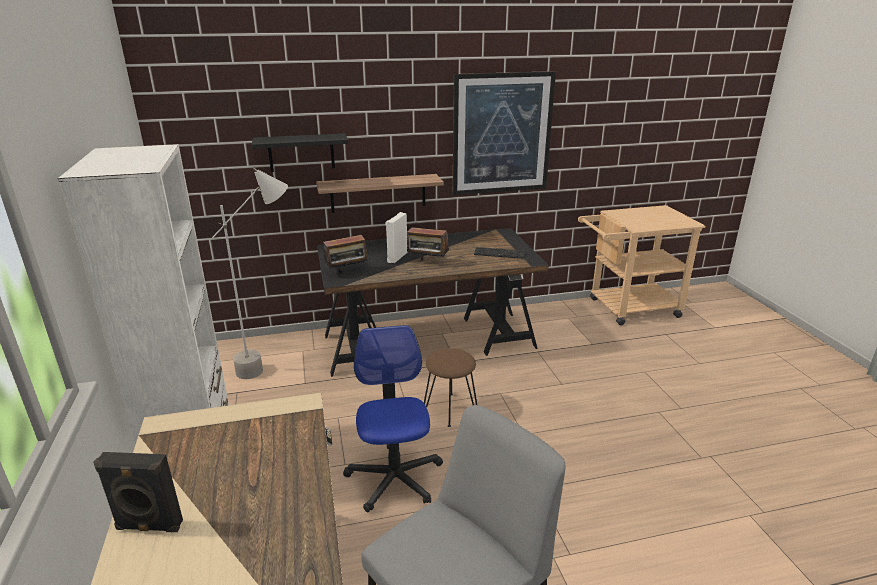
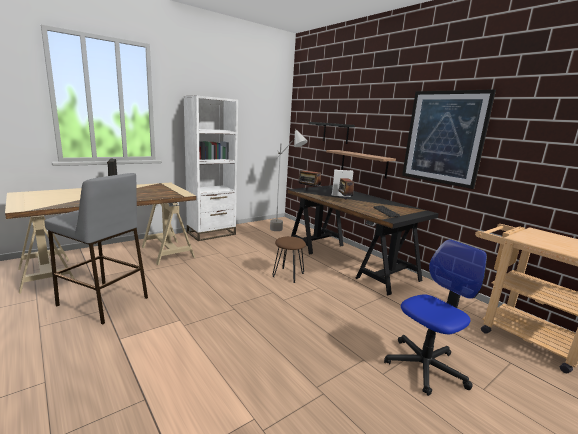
camera: 65 degrees right, 10 degrees down
office chair [343,325,443,512] -> office chair moved to [384,240,487,396]

